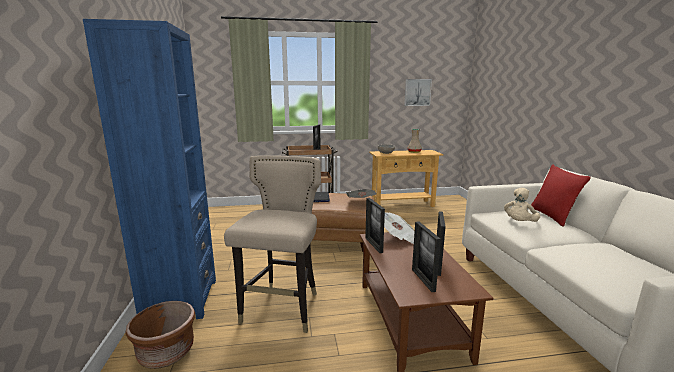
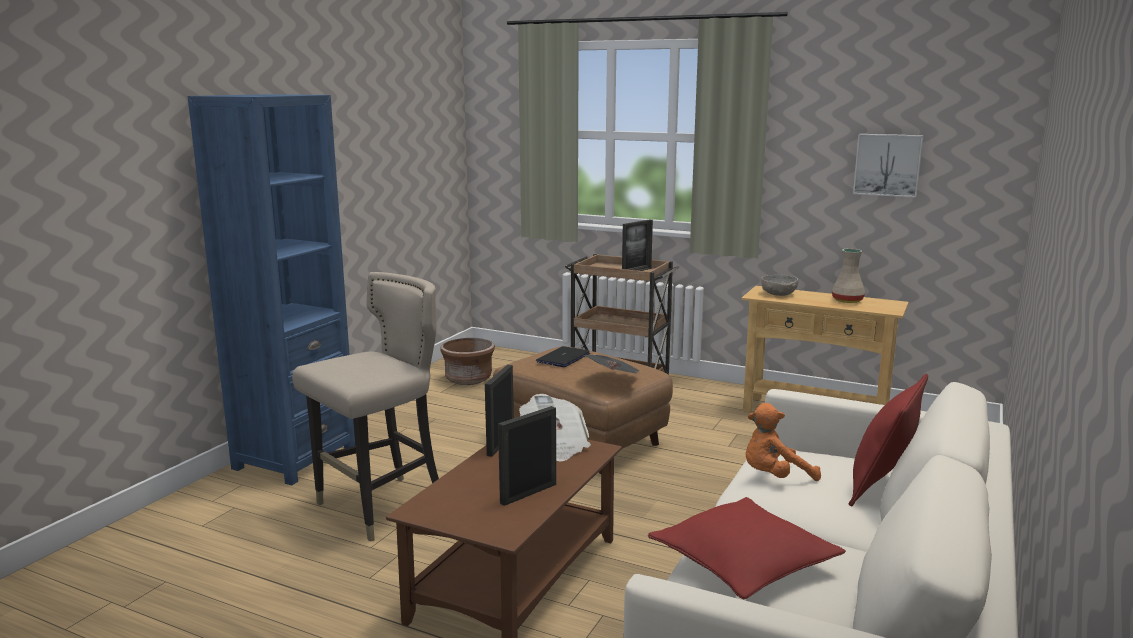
camera: 35 degrees right, 0 degrees up
brown planter [125,301,195,369] -> brown planter moved to [440,338,495,385]
picture frame [412,221,441,292] -> none
beige plush toy [504,188,540,222] -> orange plush toy [745,403,821,481]
none -> red pillow [648,497,846,599]

